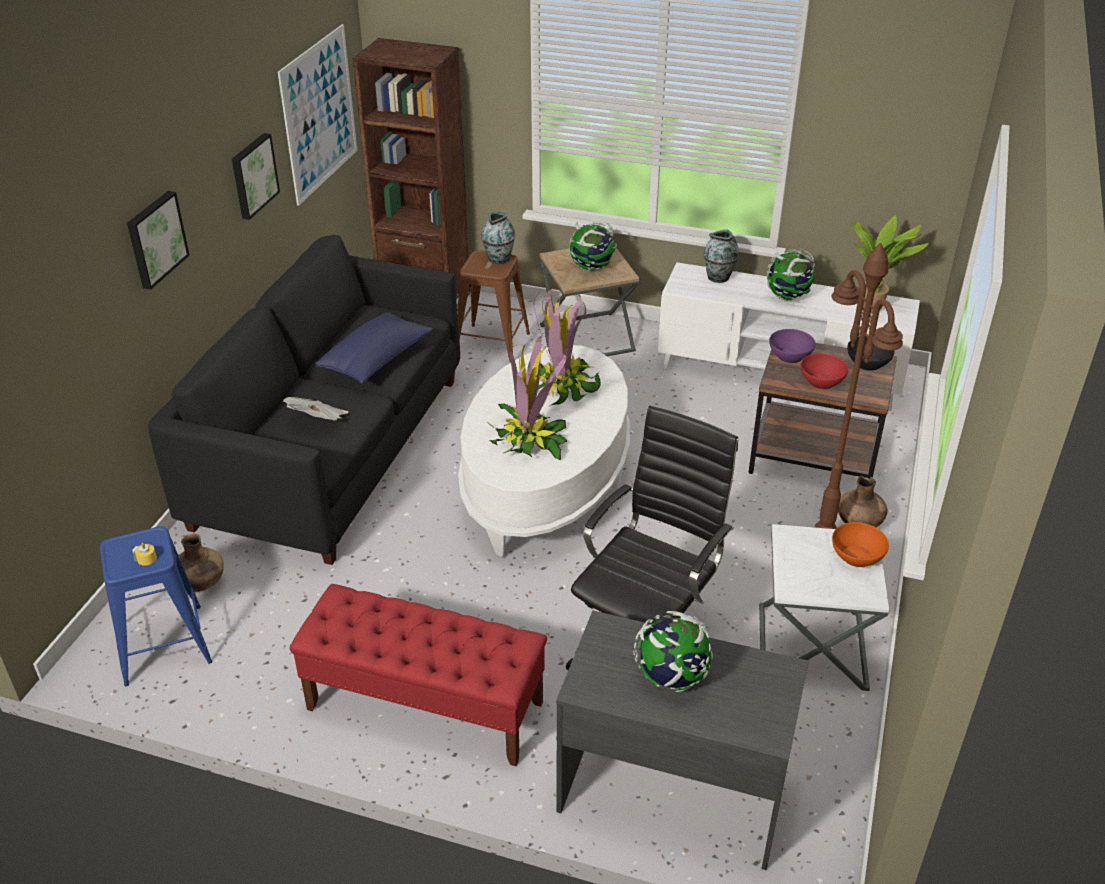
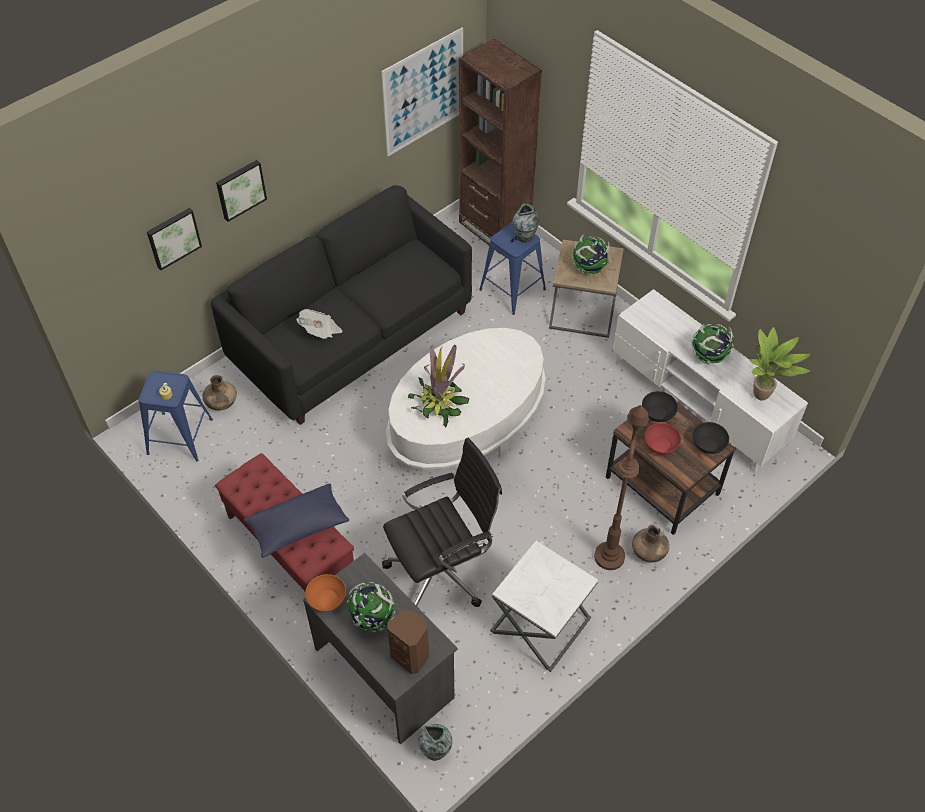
camera: 30 degrees right, 15 degrees up
picture [232,133,280,220] -> picture moved to [147,208,202,270]
blue pillow [315,312,433,383] -> blue pillow moved to [244,483,349,558]
brown stool [457,250,530,363] -> blue stool [479,222,546,315]
potted plant [533,288,601,406] -> none
vase [704,229,739,283] -> vase moved to [418,724,453,761]
purple bowl [769,329,815,363] -> black bowl [642,391,678,422]
orange bowl [832,522,889,567] -> orange bowl moved to [305,574,346,612]
none -> brown speaker [387,610,429,674]

